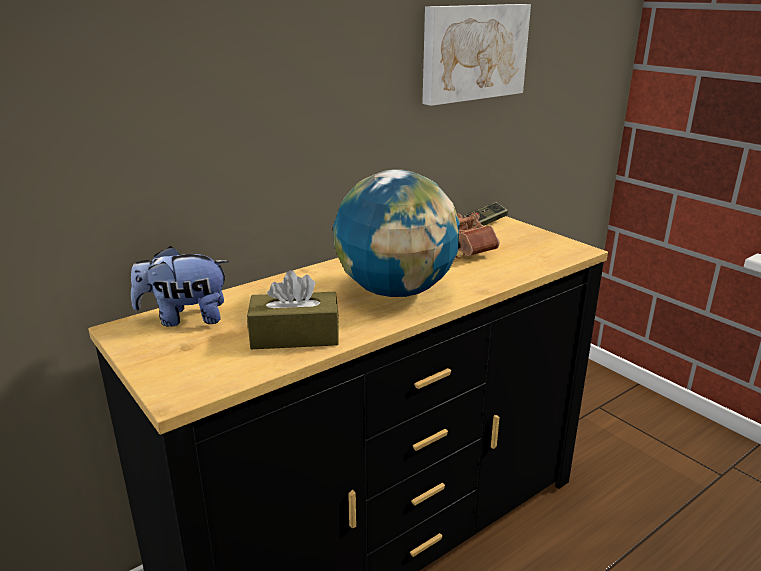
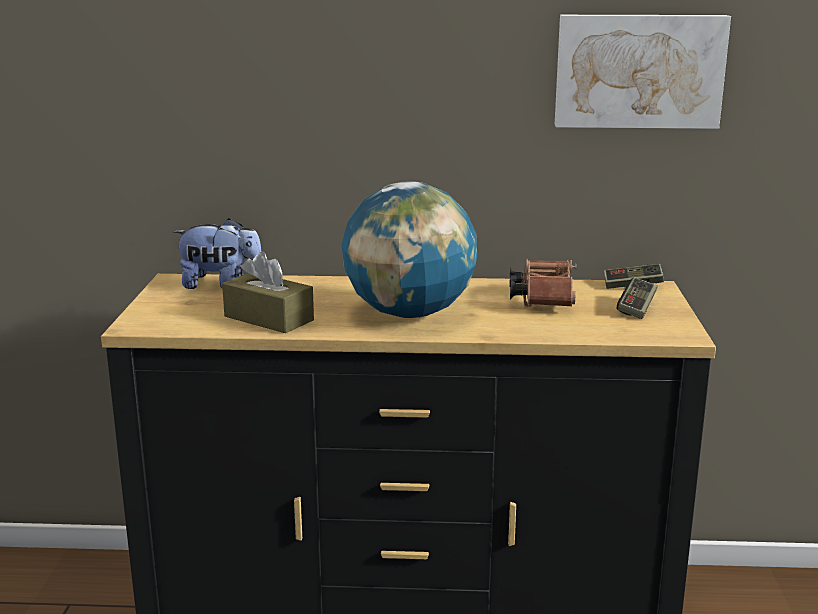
camera: 40 degrees right, 5 degrees down
plush toy [131,246,229,327] -> plush toy turned 150 degrees clockwise [173,218,262,289]
none -> game controller [617,277,658,319]

